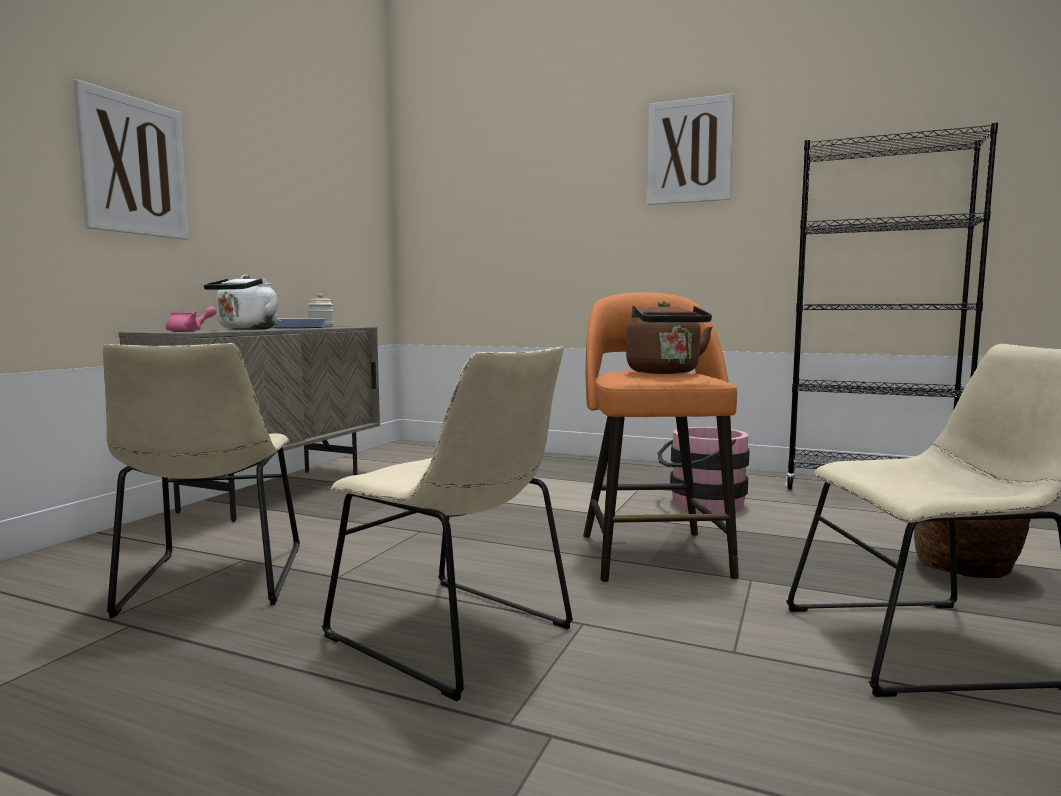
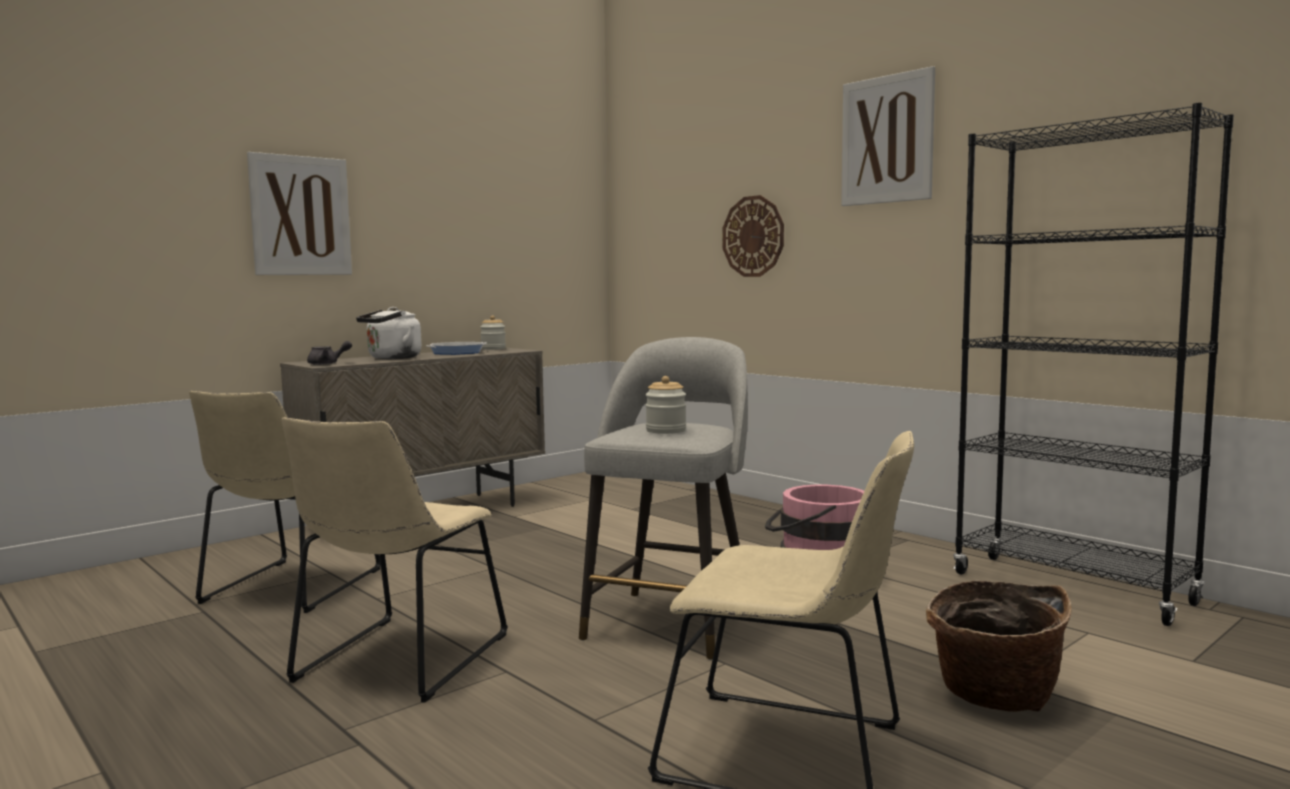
camera: 25 degrees right, 0 degrees up
pink teapot [166,306,217,332] -> grey teapot [307,341,352,365]
beige chair [322,346,573,701] -> beige chair turned 45 degrees clockwise [282,417,508,703]
orange stool [583,292,739,582] -> grey stool [579,337,748,660]
brown kettle [626,301,712,374] -> jar [645,376,686,434]
none -> wall clock [723,195,784,277]

